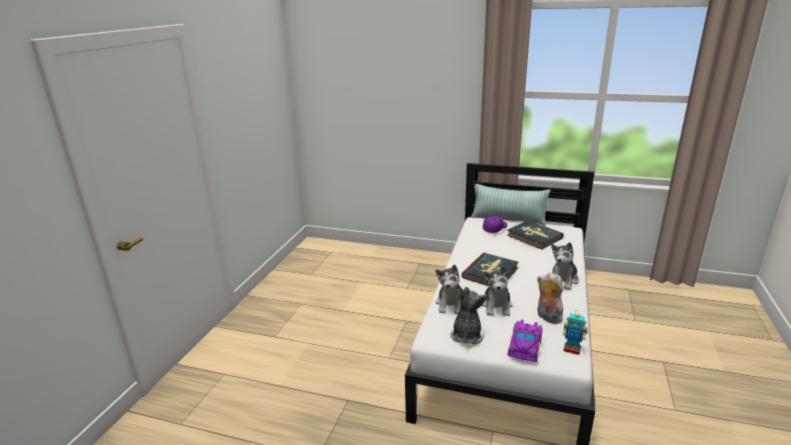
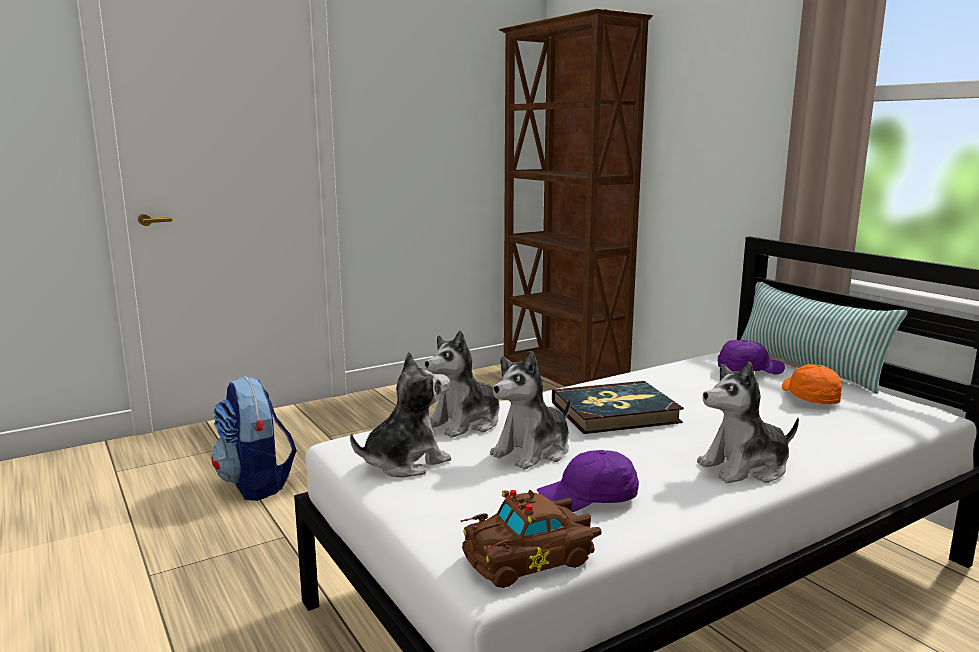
camera: 40 degrees right, 10 degrees down
book [507,220,563,249] -> orange cap [782,364,842,404]
purple toy car [507,320,543,362] -> none
plush toy [537,272,564,324] -> purple cap [537,450,639,512]
toy robot [563,310,587,355] -> brown toy car [461,489,602,588]
none -> backpack [211,376,297,501]
none -> brown bookcase [499,9,653,387]

